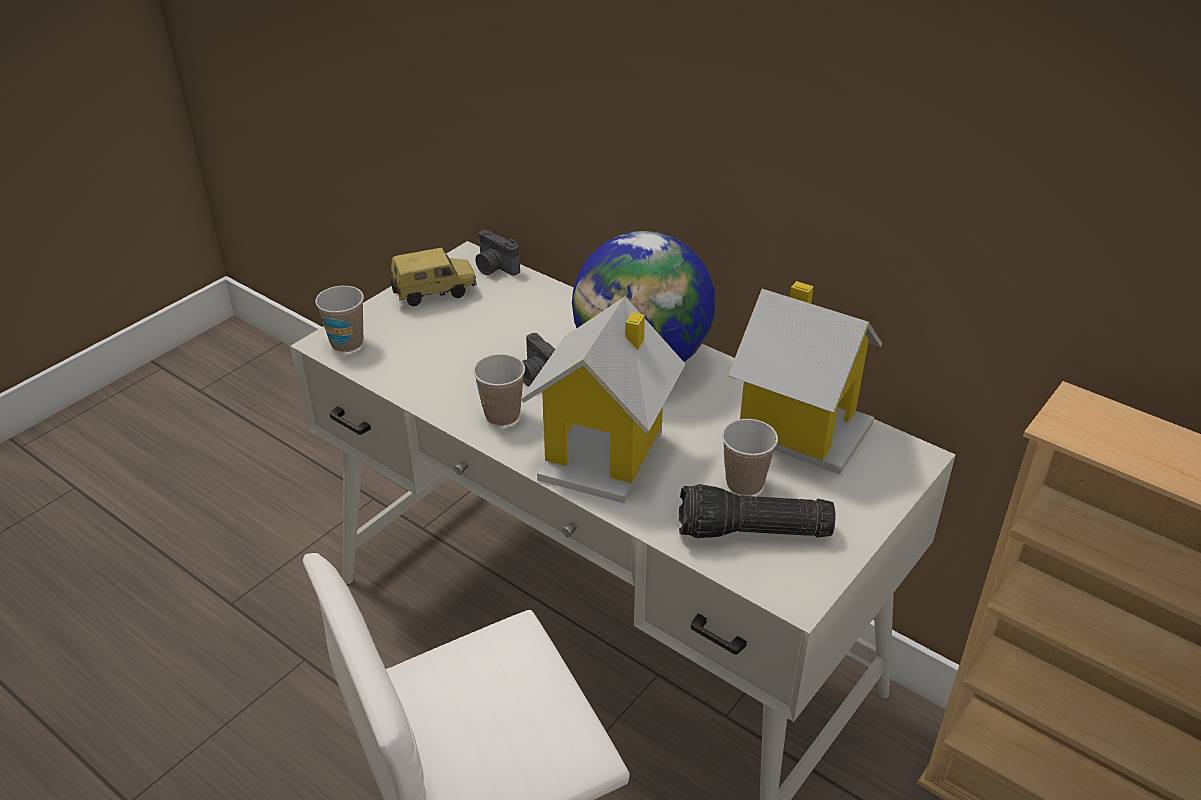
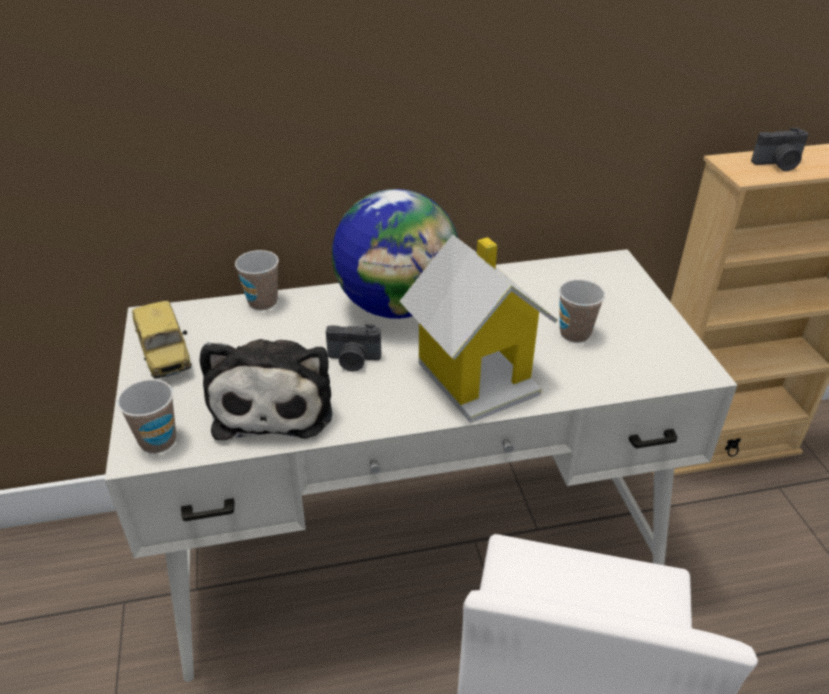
camera: 50 degrees left, 0 degrees up
toy car [391,248,477,306] -> toy car turned 135 degrees clockwise [132,301,192,379]
cup [473,354,525,426] -> cup moved to [235,250,279,310]
camera [475,230,520,276] -> camera moved to [751,128,809,171]
flashlight [679,484,835,538] -> none
toy house [728,281,882,474] -> none
none -> plush toy [200,339,332,440]

